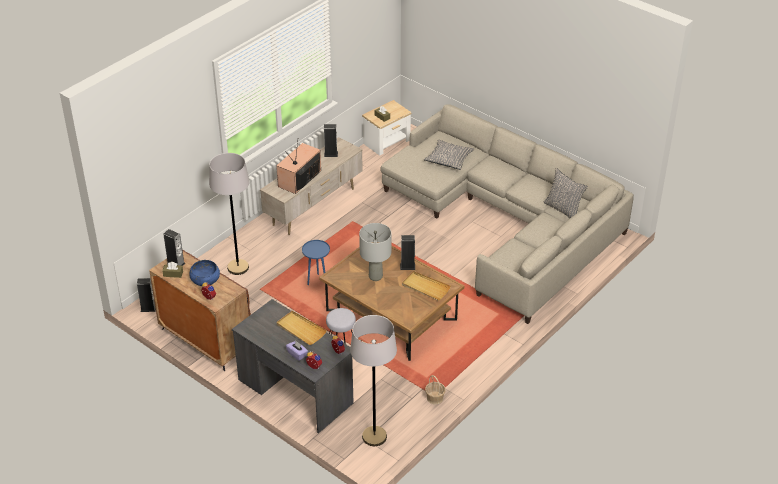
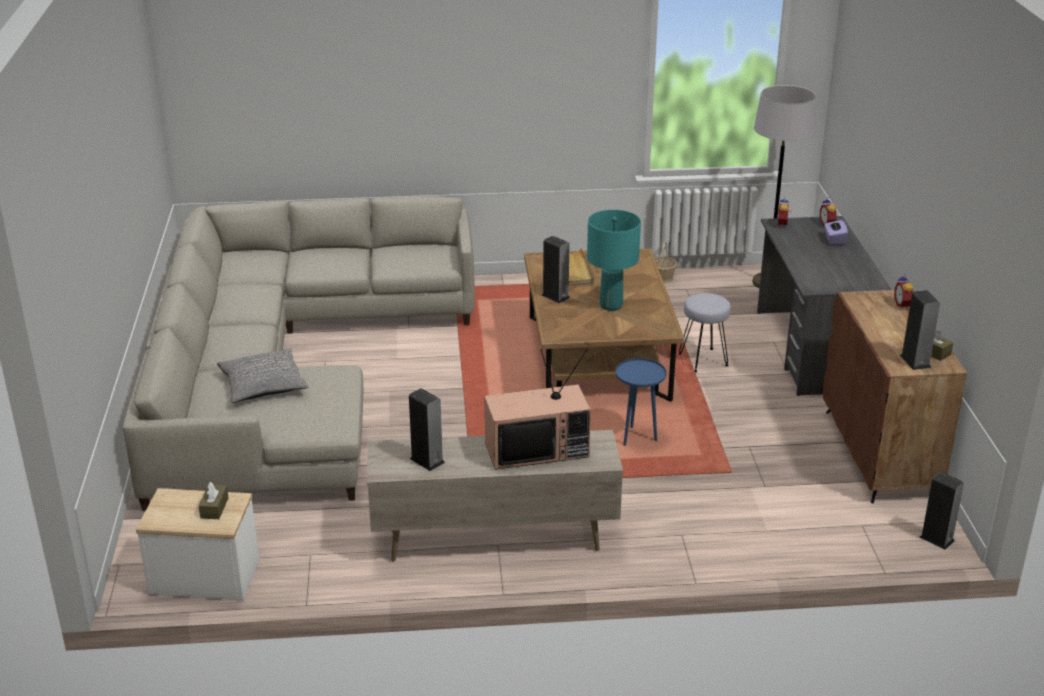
camera: 135 degrees left, 10 degrees down
blue bowl [189,260,220,286] -> none
grey floor lamp [209,153,250,275] -> none
beige tray [276,311,327,345] -> none
grey table lamp [359,223,391,281] -> turquoise table lamp [587,210,641,311]
grey pillow [544,168,588,218] -> none

